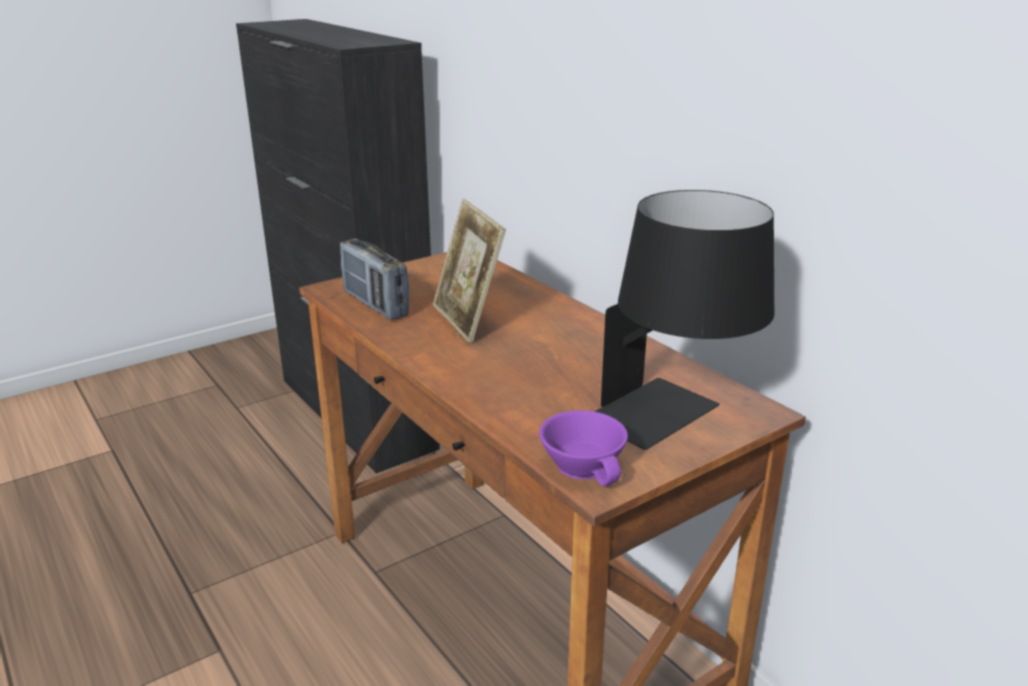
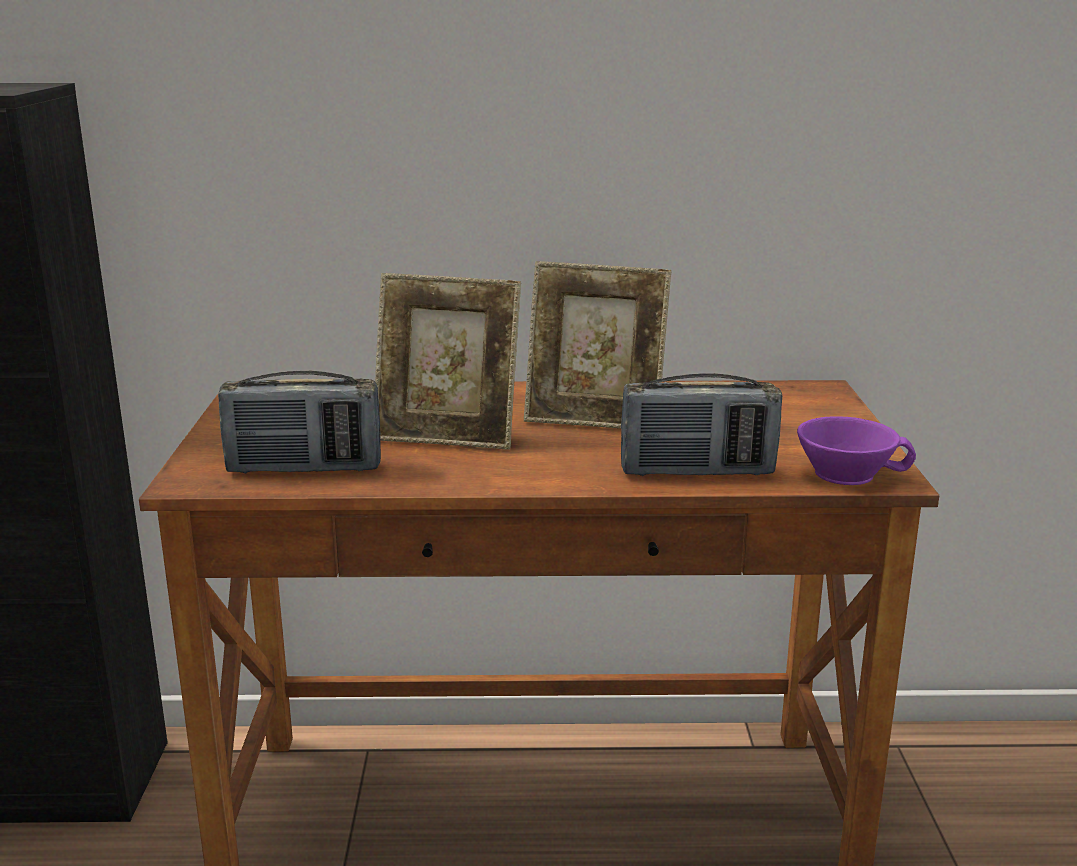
camera: 55 degrees left, 5 degrees down
black table lamp [594,190,774,450] -> none
none -> picture frame [524,261,671,429]
none -> radio [621,373,782,476]

